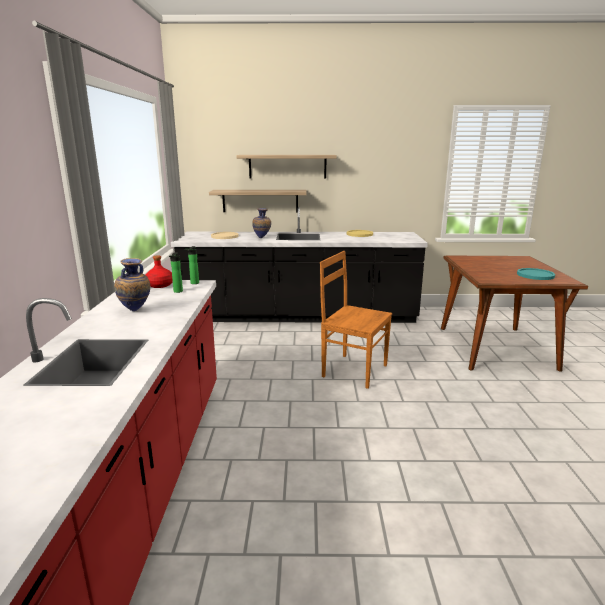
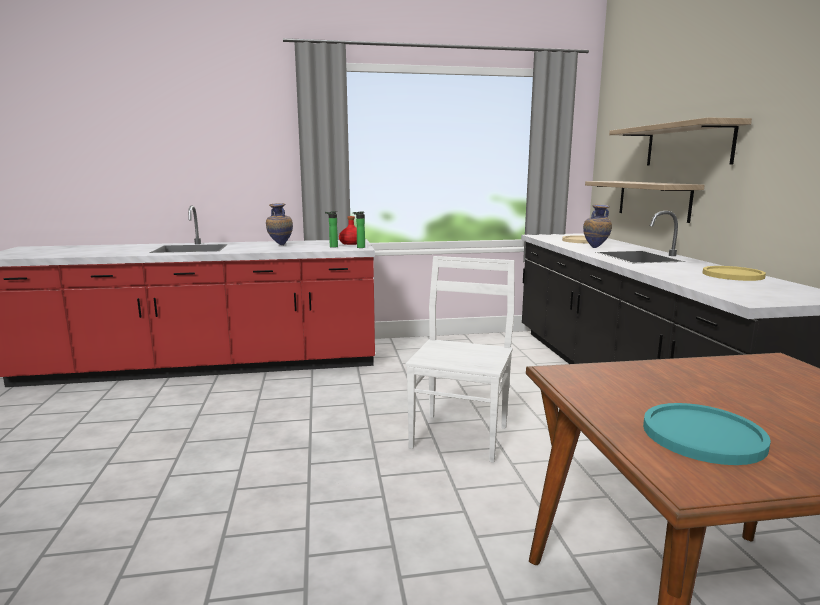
camera: 80 degrees right, 5 degrees down
brown chair [320,251,392,389] -> white chair [406,256,515,463]

